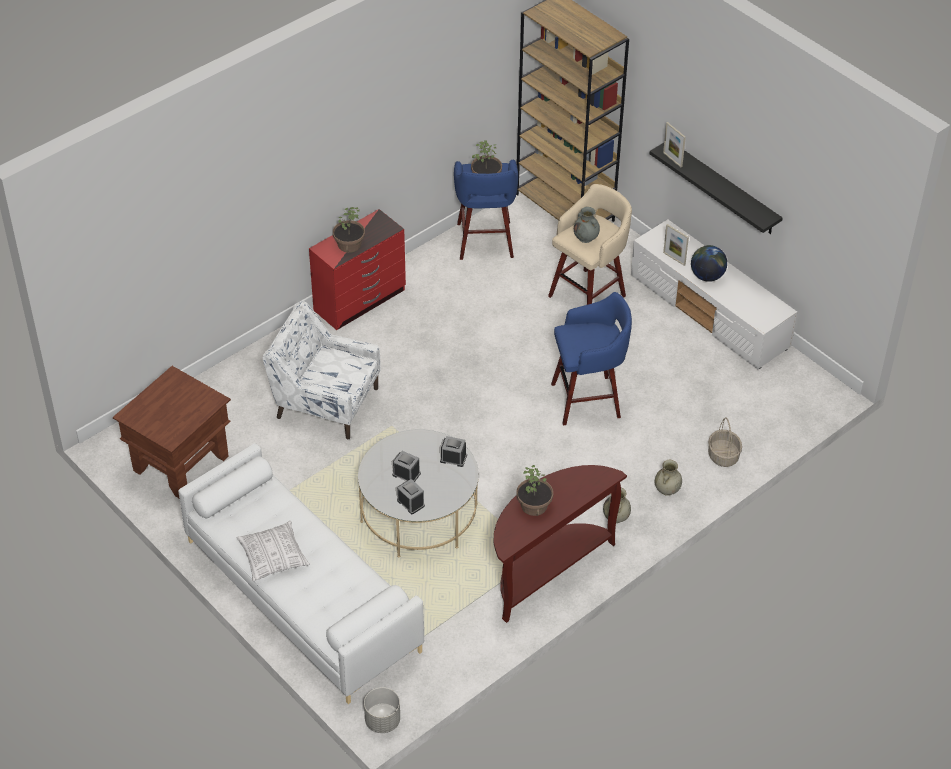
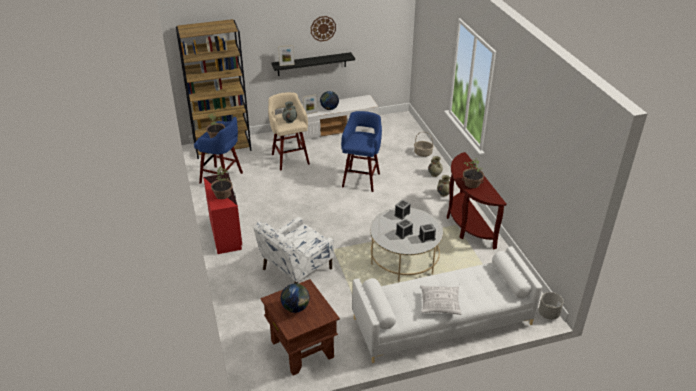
camera: 65 degrees left, 10 degrees down
none -> globe [281,283,310,313]
none -> wall clock [311,16,336,42]

